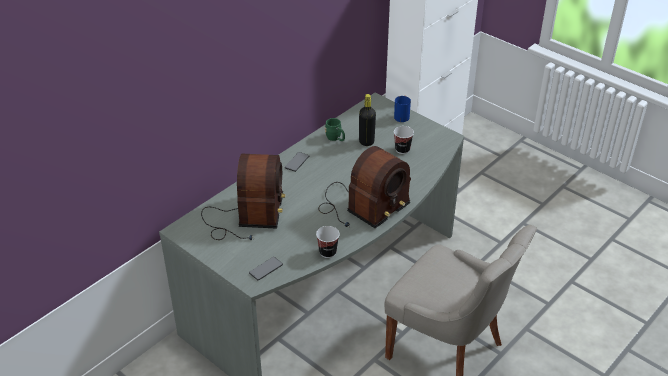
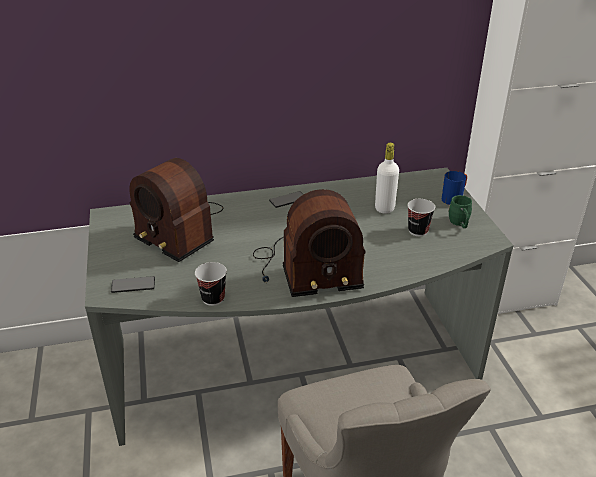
camera: 35 degrees right, 5 degrees down
radio [201,154,285,240] -> radio turned 90 degrees clockwise [129,158,223,262]
green mug [325,118,345,141] -> green mug moved to [448,195,472,228]
black bottle [359,94,376,146] -> white bottle [375,143,399,214]

